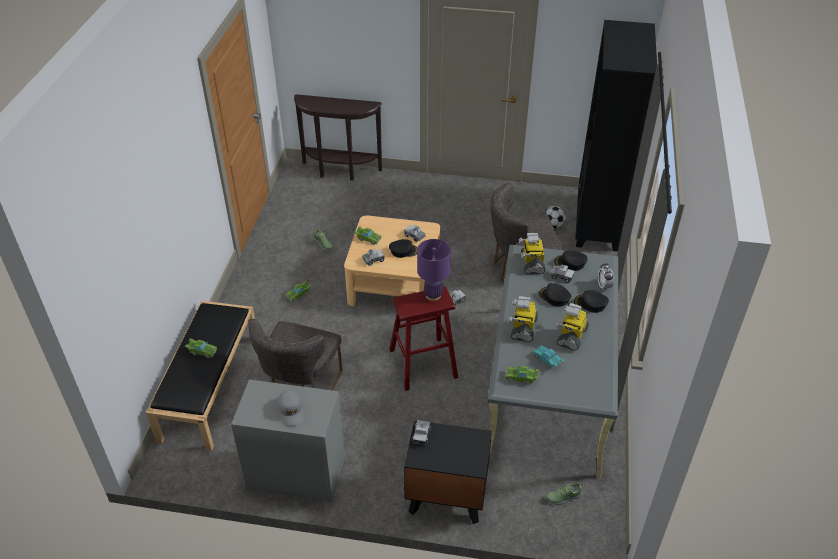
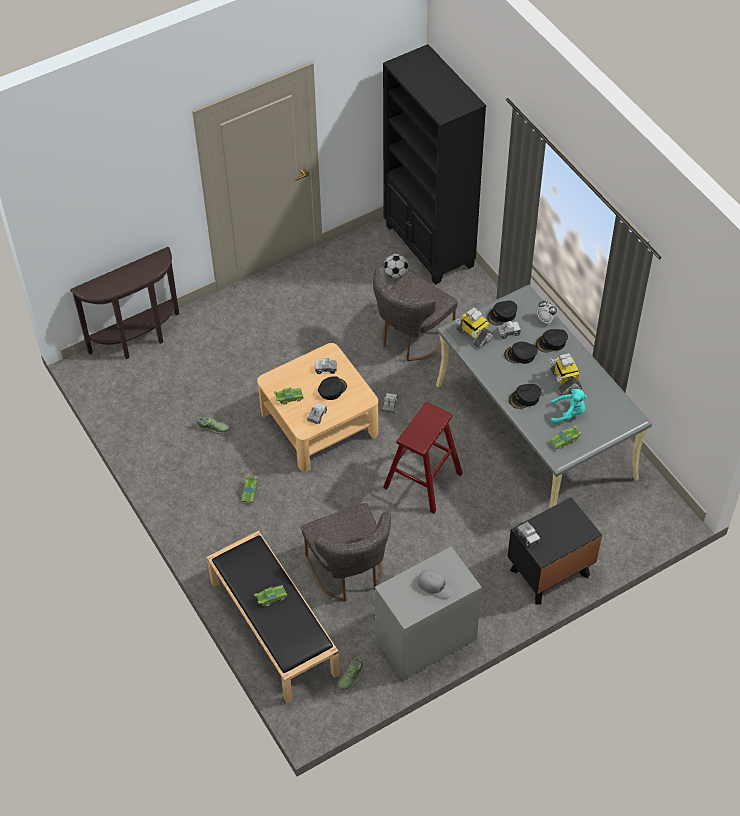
camera: 40 degrees left, 10 degrees up
purple table lamp [417,239,451,301] -> none
toy robot [508,296,538,342] -> black cap [509,384,541,409]
turquoise toy car [533,345,564,369] -> turquoise plush toy [550,389,587,423]
shoe [546,483,583,505] -> shoe moved to [338,656,365,690]

